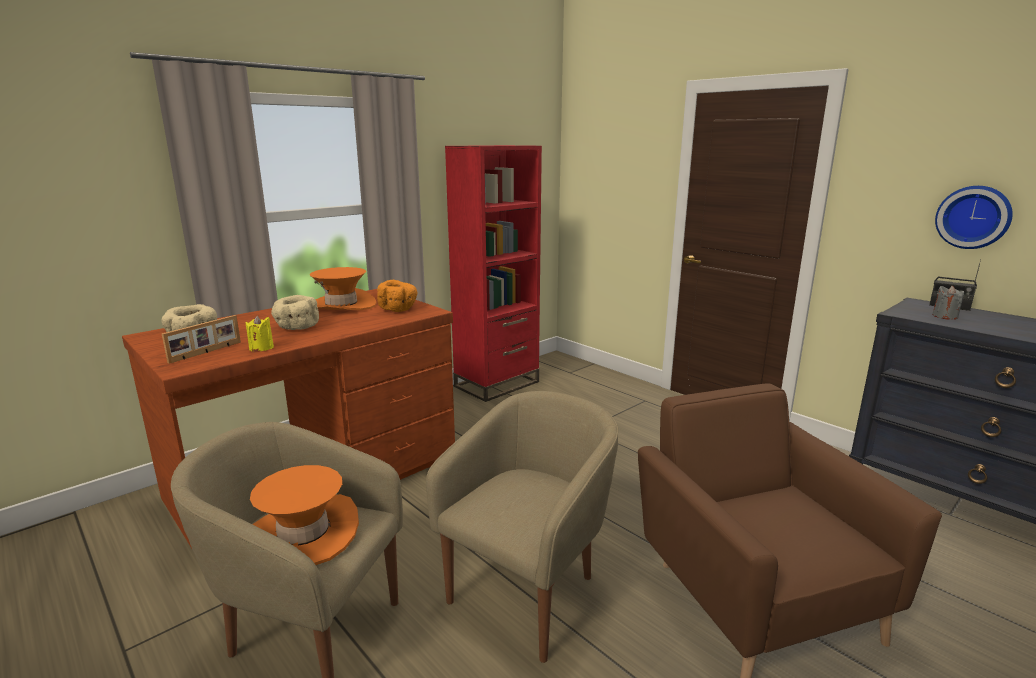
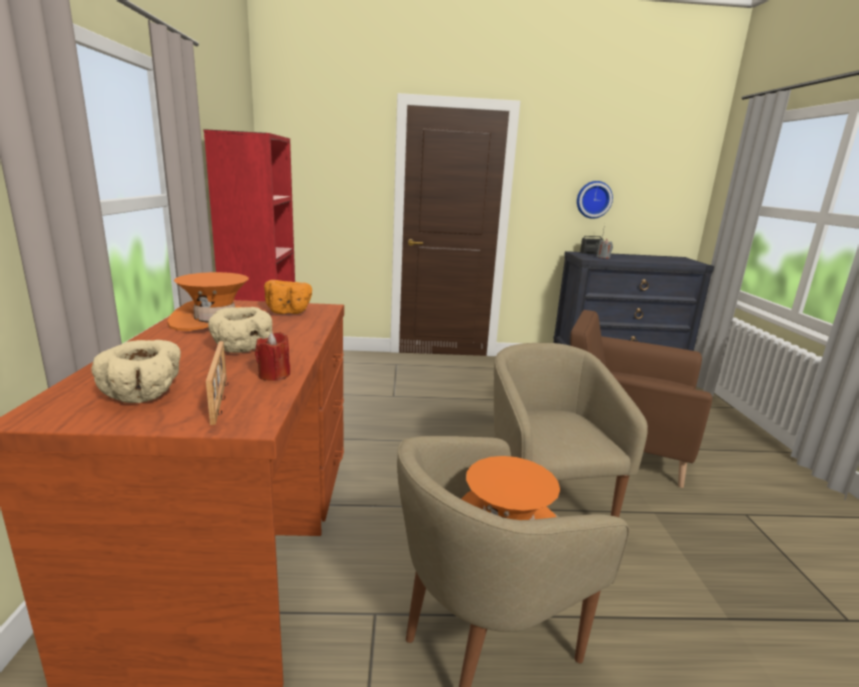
camera: 50 degrees left, 0 degrees up
yellow candle [246,315,274,352] -> red candle [255,332,290,381]

